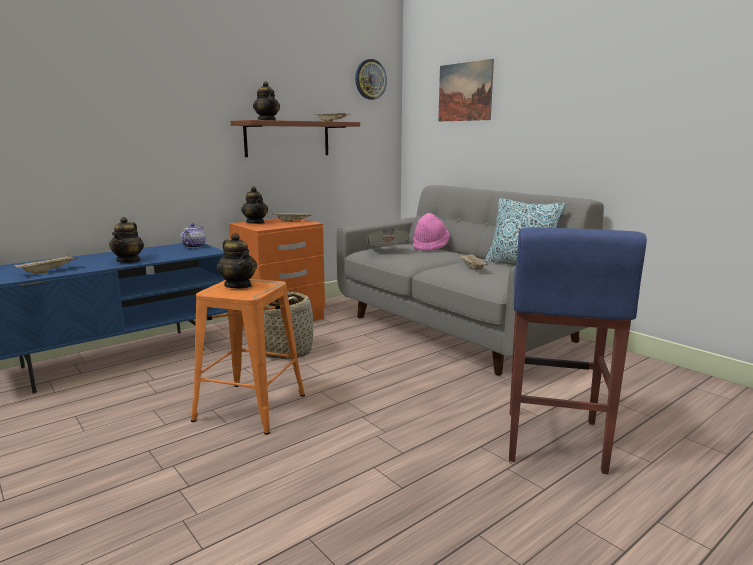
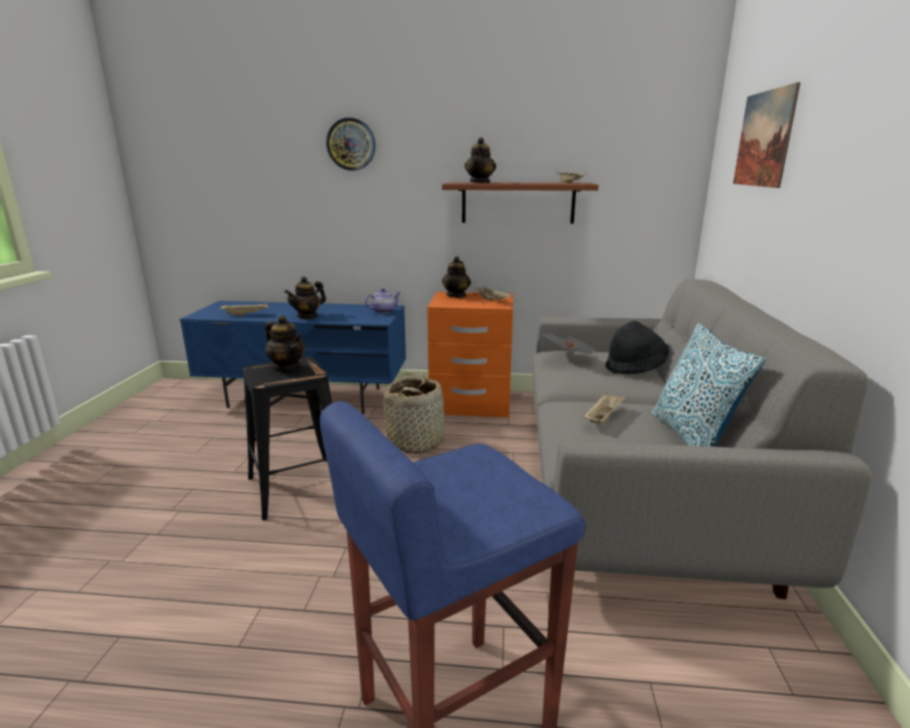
camera: 45 degrees right, 5 degrees up
orange stool [191,279,305,435] -> black stool [243,357,332,521]
teapot [217,233,257,288] -> teapot turned 60 degrees counterclockwise [265,315,305,371]
wall clock [355,59,387,100] -> wall clock moved to [326,118,375,171]
pink hat [413,213,450,251] -> black hat [605,321,669,374]

